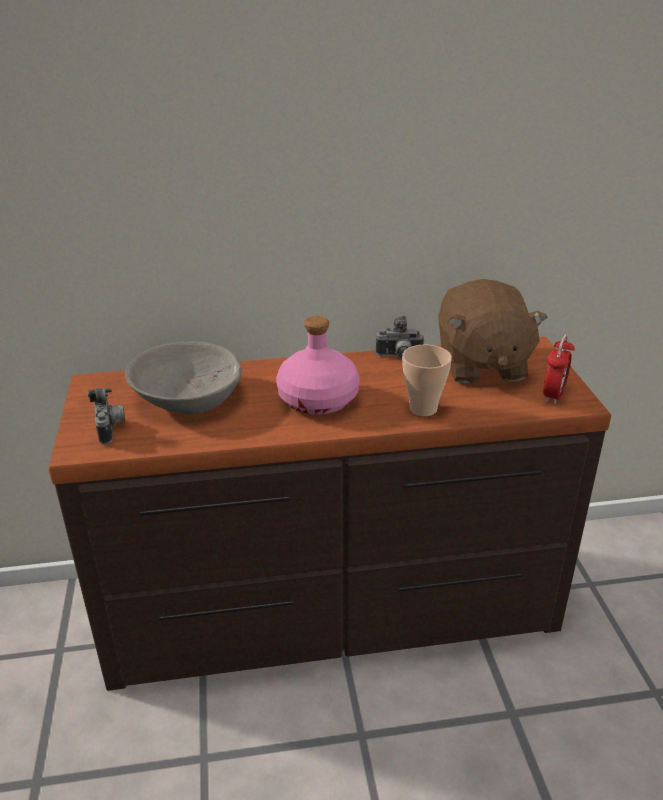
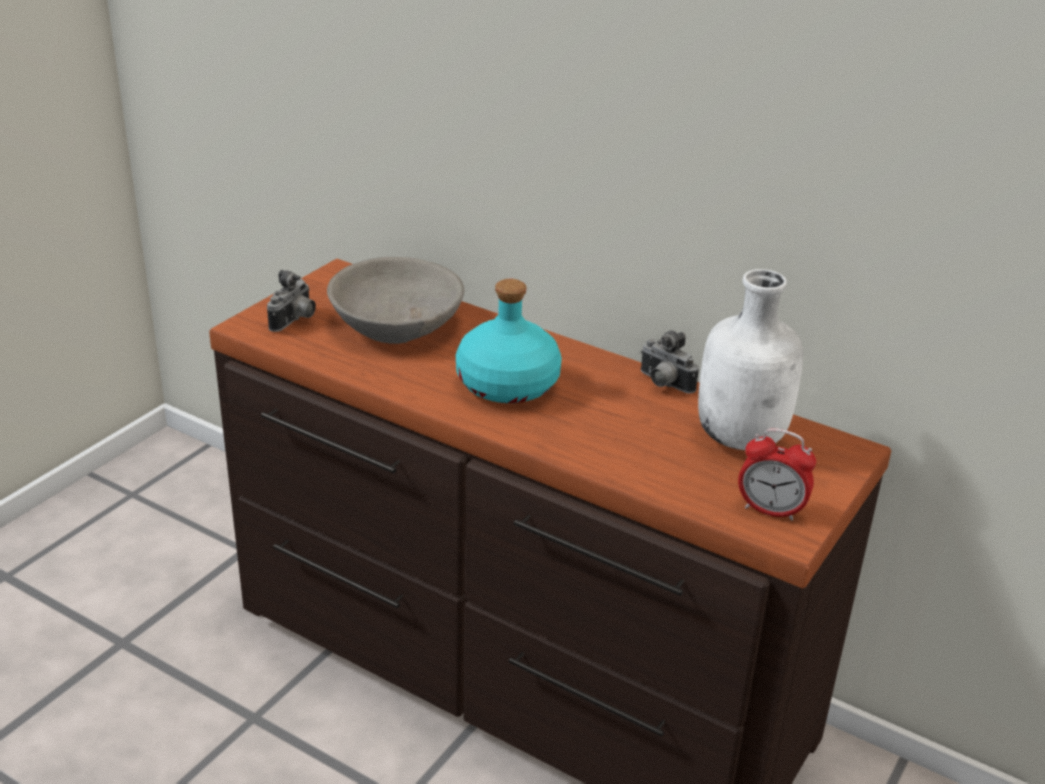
camera: 40 degrees right, 0 degrees up
pink bottle [276,316,360,414] -> turquoise bottle [456,279,562,403]
cup [402,344,452,416] -> none
brown plush toy [438,279,548,384] -> white bottle [698,269,803,450]
alarm clock [543,334,575,405] -> alarm clock turned 45 degrees clockwise [738,428,816,521]

